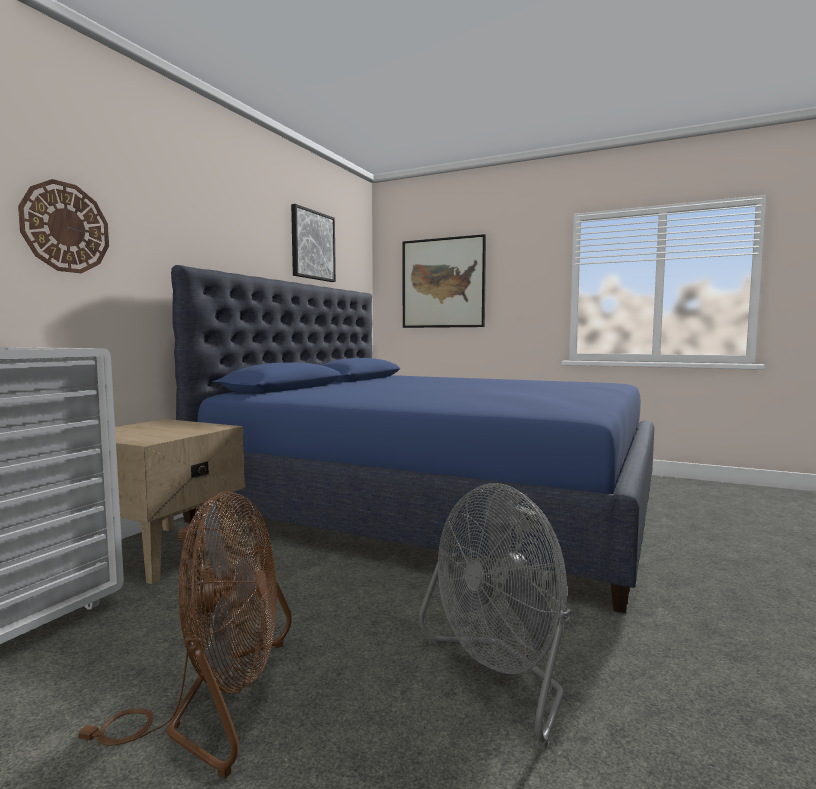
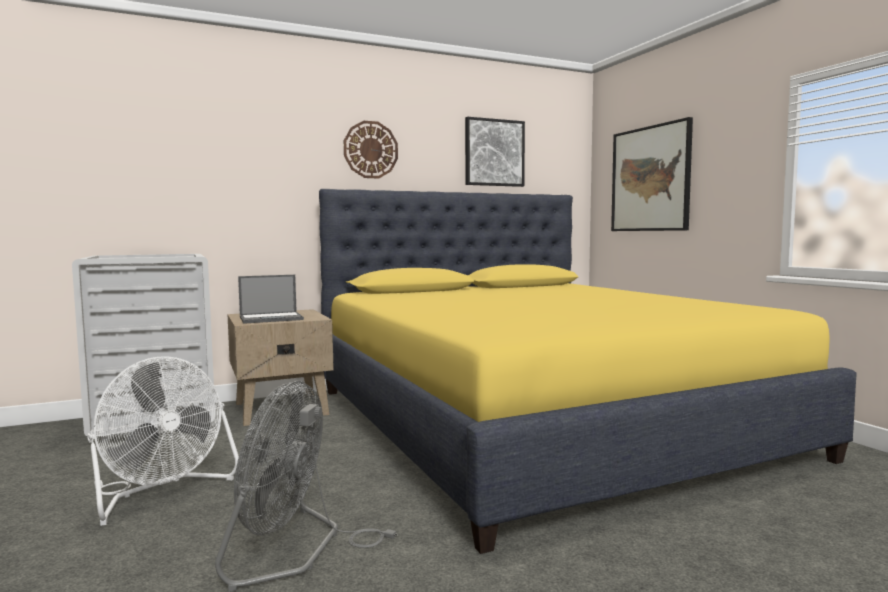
camera: 40 degrees right, 0 degrees up
wall clock [18,179,109,273] -> wall clock moved to [344,121,398,179]
brown fan [78,491,292,779] -> white fan [87,356,239,526]
blue bed [171,265,654,613] -> yellow bed [319,189,857,554]
none -> laptop [238,275,304,324]

